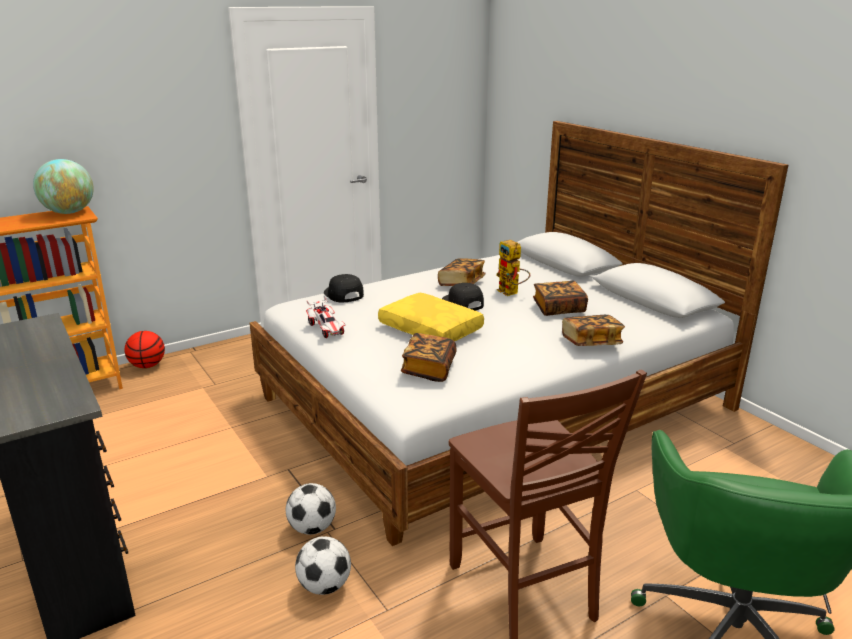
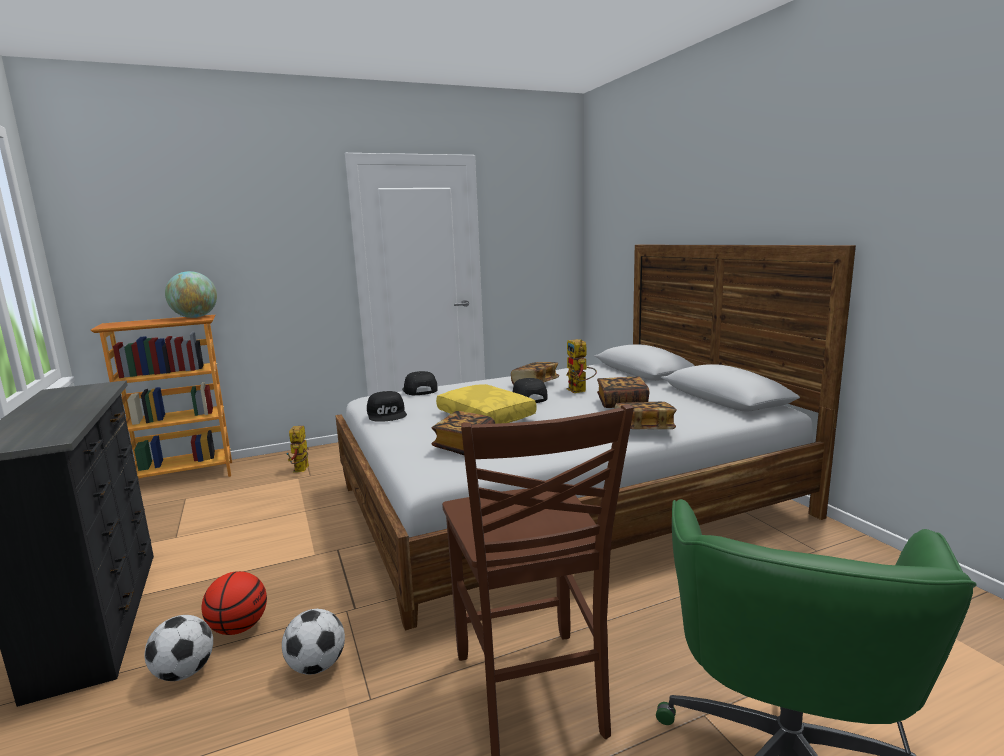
camera: 10 degrees right, 10 degrees down
basketball [125,331,165,368] -> basketball moved to [202,571,267,635]
football [286,483,336,535] -> football moved to [145,615,213,681]
toy car [306,298,345,338] -> black cap [367,391,407,422]
none -> toy robot [286,426,309,472]

